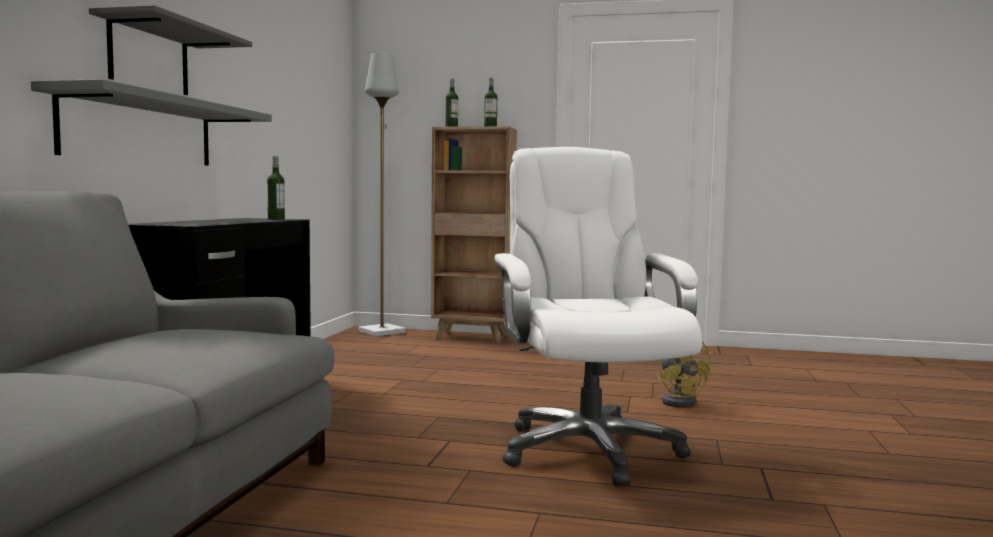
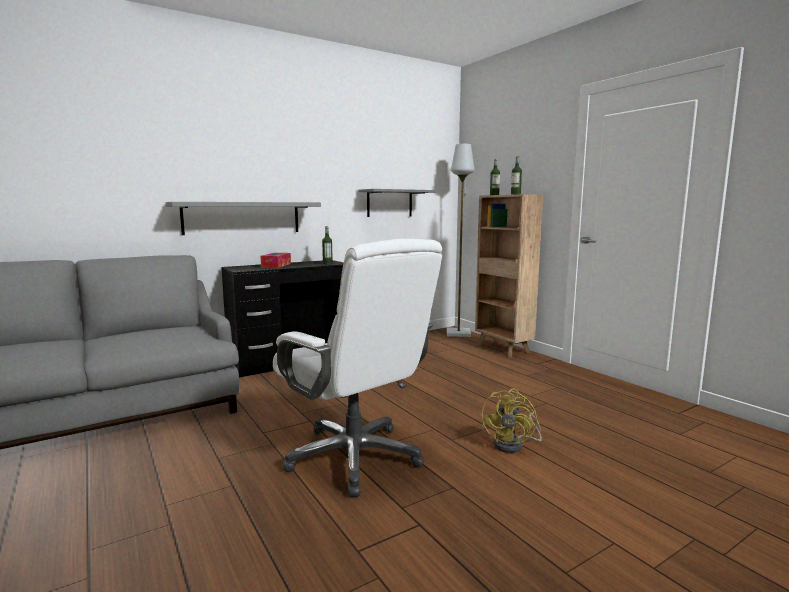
camera: 45 degrees right, 5 degrees up
grey shelf [89,5,252,95] -> grey shelf moved to [358,189,436,217]
white office chair [493,147,702,487] -> white office chair turned 105 degrees clockwise [273,239,442,497]
none -> tissue box [261,253,291,268]

